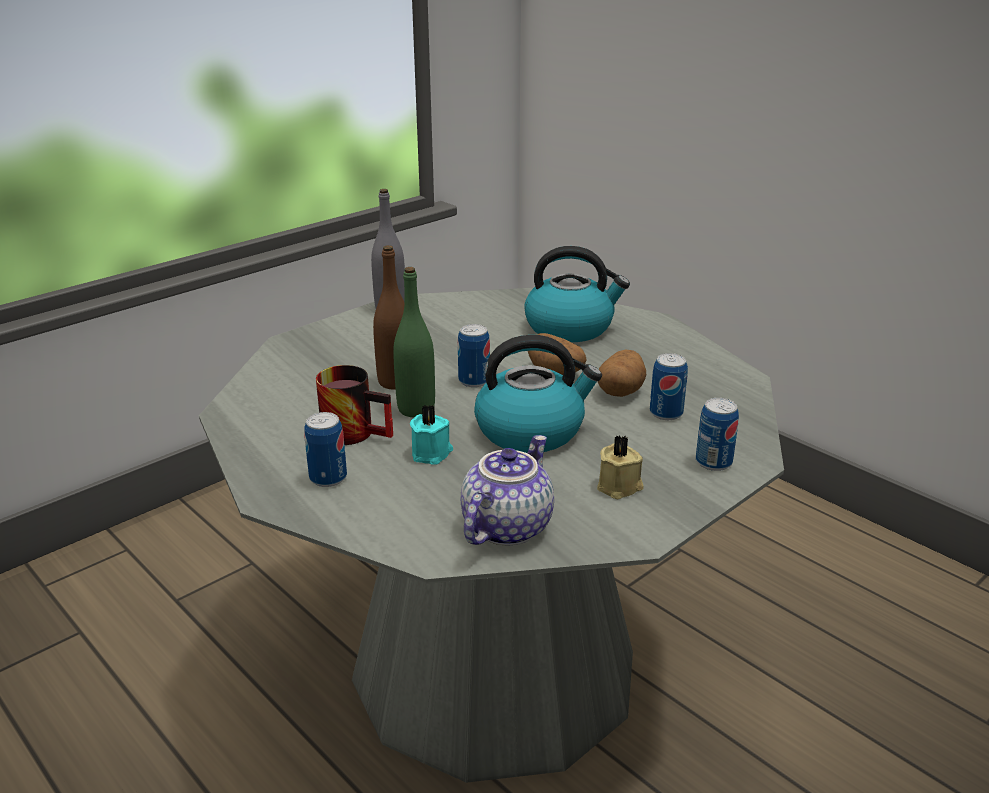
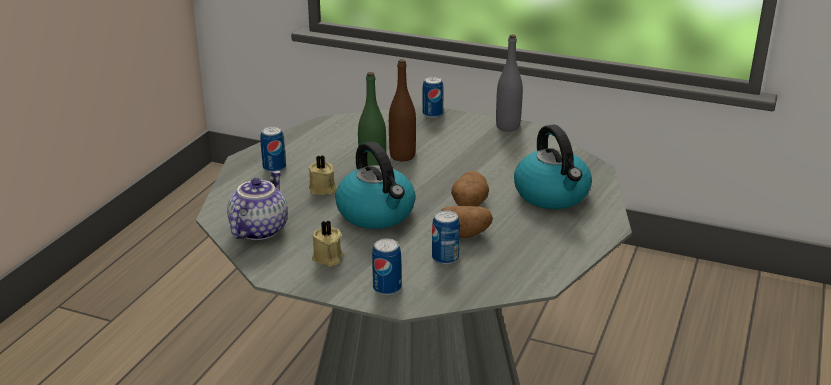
camera: 65 degrees right, 0 degrees up
mug [316,365,393,445] -> none
turquoise candle [410,404,453,465] -> beige candle [309,155,337,195]
can [458,324,490,387] -> can moved to [422,77,444,118]
teapot [461,435,554,546] -> teapot turned 75 degrees counterclockwise [227,171,288,240]

